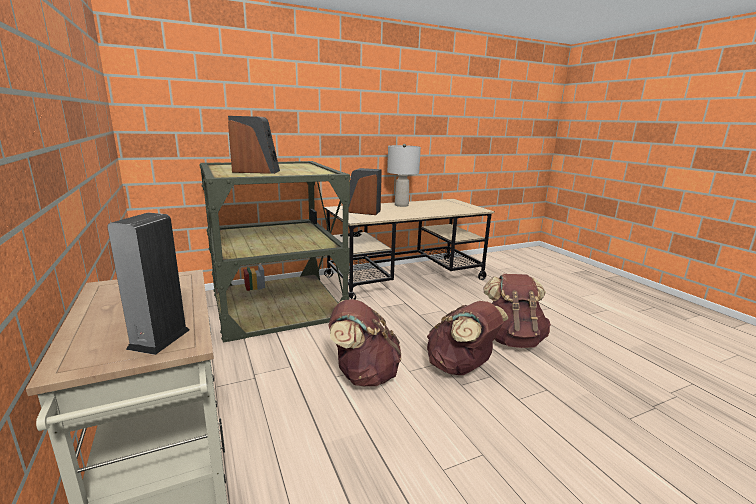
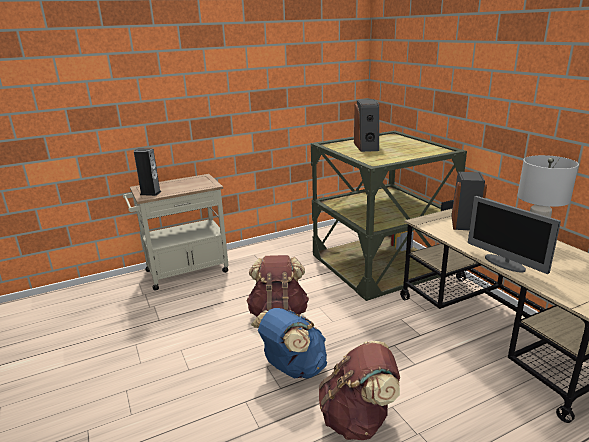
camera: 90 degrees right, 5 degrees up
brown backpack [427,301,508,375] -> blue backpack [251,308,327,379]
none -> monitor [468,196,561,274]

